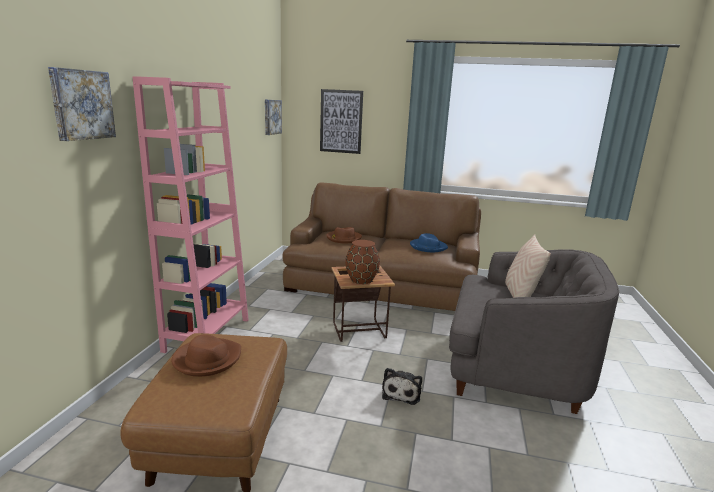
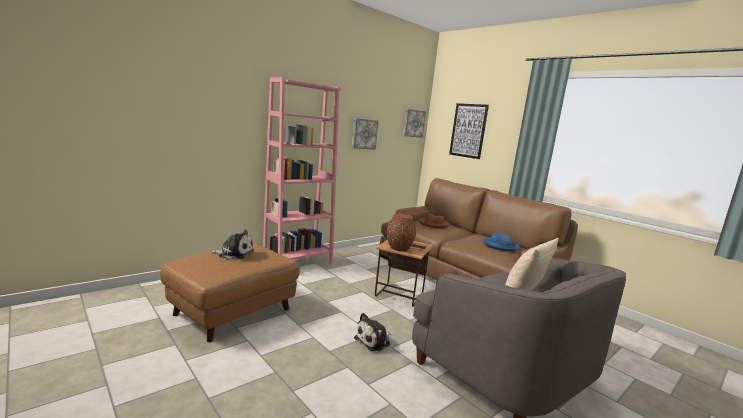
camera: 35 degrees right, 5 degrees down
picture [48,67,116,141] -> picture moved to [352,118,379,150]
brown hat [171,334,241,377] -> plush toy [211,230,254,260]

